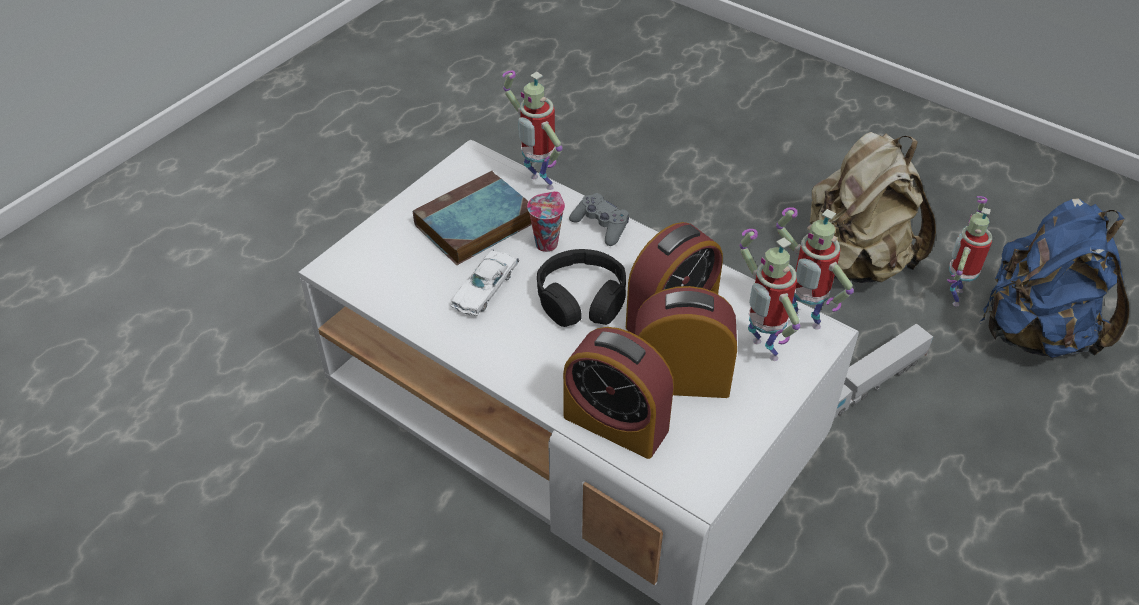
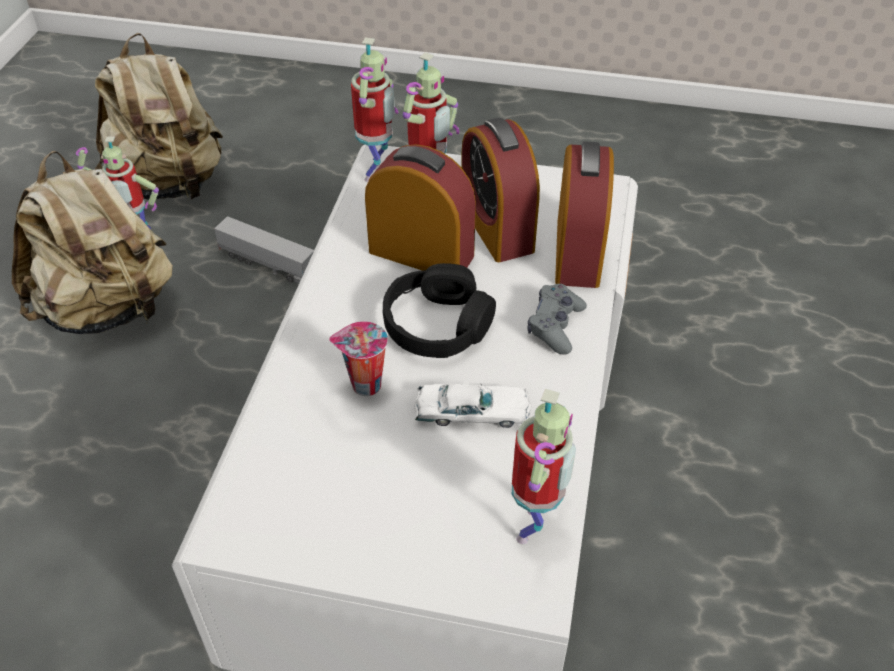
camera: 115 degrees left, 0 degrees up
book [413,171,532,265] -> none
toy robot [502,71,563,190] -> toy robot moved to [512,389,576,544]
grey game controller [569,193,629,246] -> grey game controller moved to [527,284,587,355]
blue backpack [981,198,1129,358] -> beige backpack [95,33,223,201]

